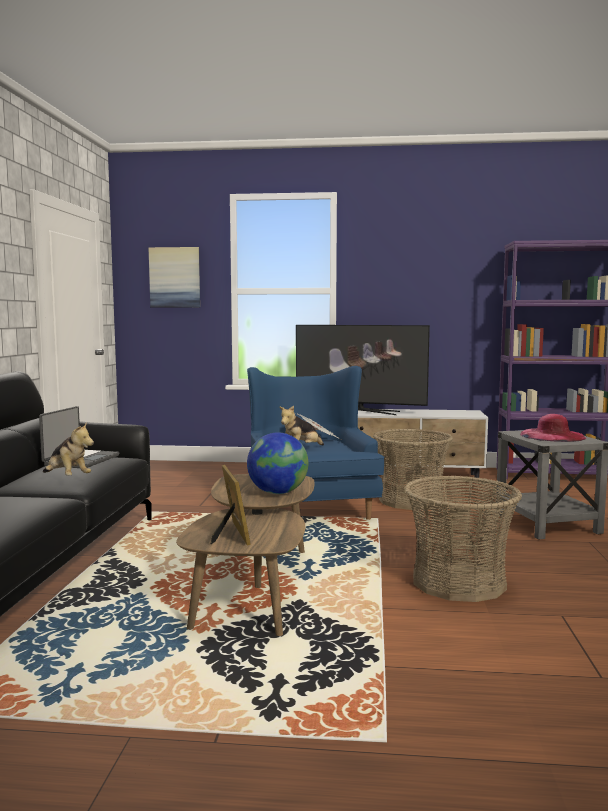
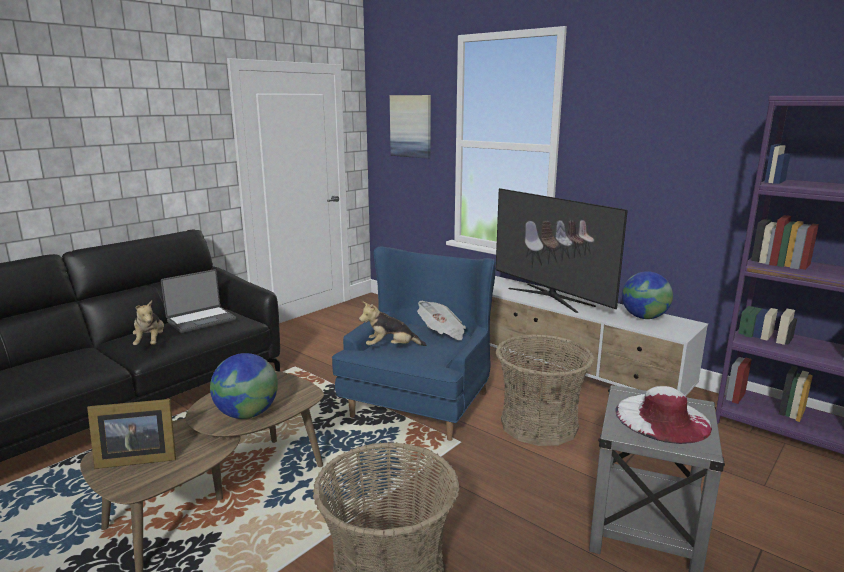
camera: 35 degrees right, 10 degrees up
picture frame [211,465,251,546] -> picture frame turned 60 degrees clockwise [87,399,176,469]
pink hat [520,414,586,442] -> white hat [615,386,712,444]
none -> globe [622,271,673,319]

